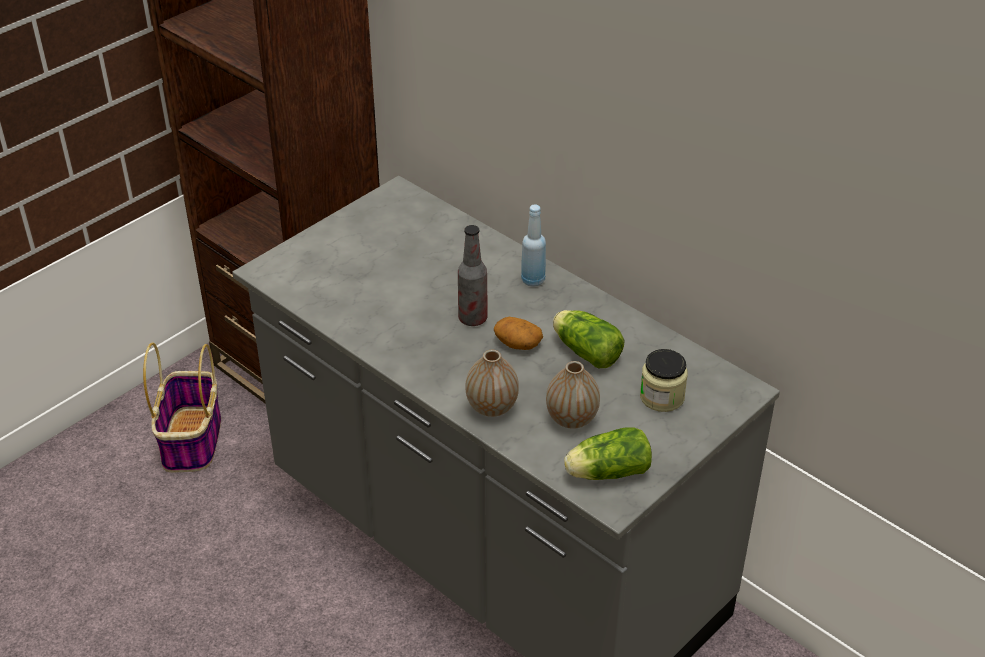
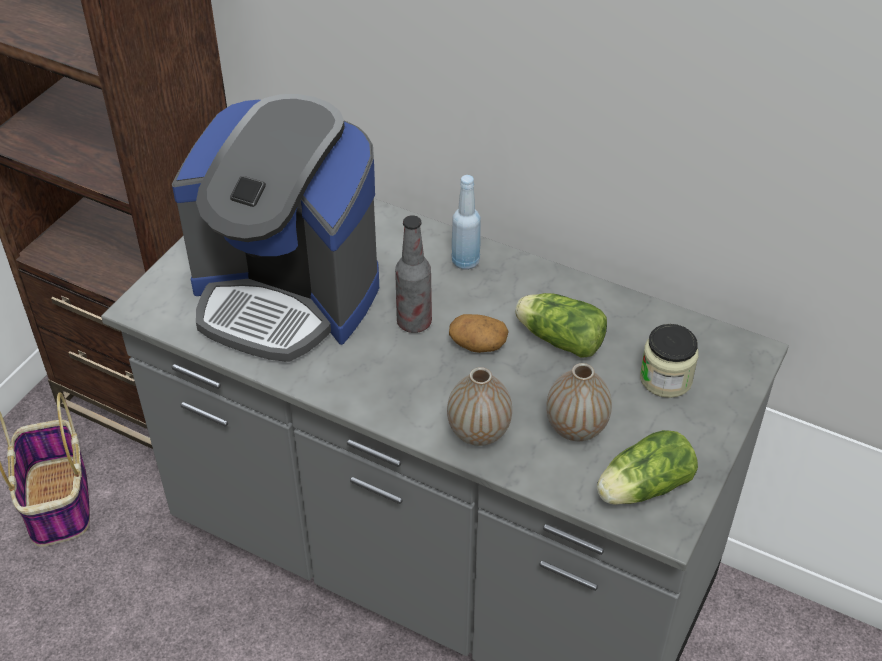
camera: 15 degrees left, 5 degrees up
none -> coffee machine [172,94,379,362]

